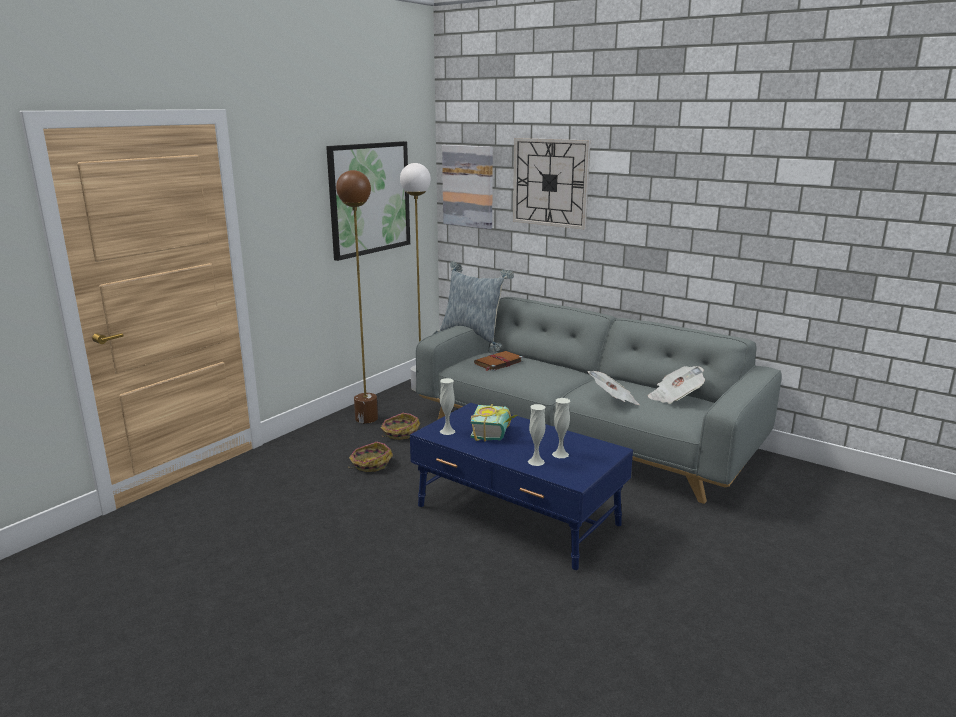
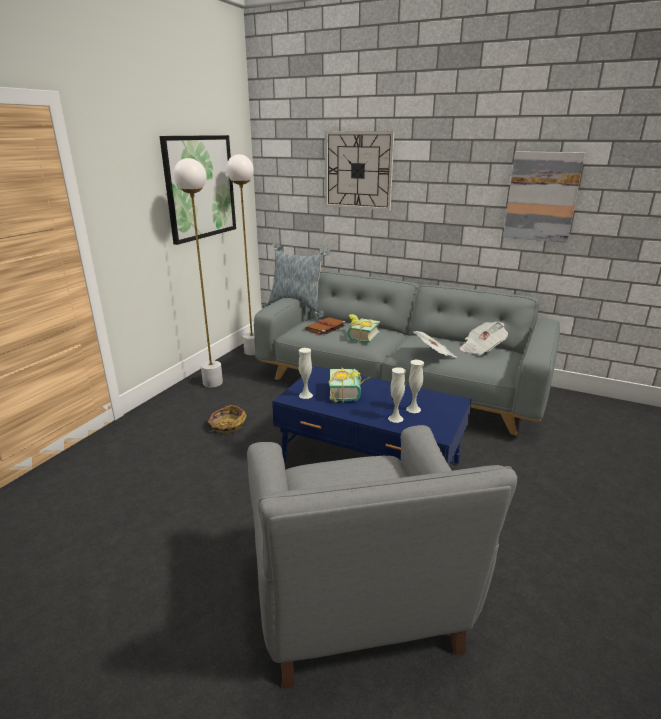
camera: 10 degrees left, 5 degrees up
brown floor lamp [336,170,378,423] -> white floor lamp [173,158,223,387]
basket [381,413,420,440] -> none
picture [442,145,493,229] -> picture moved to [503,151,585,243]
none -> grey armchair [247,425,517,688]
none -> book [348,314,380,343]

